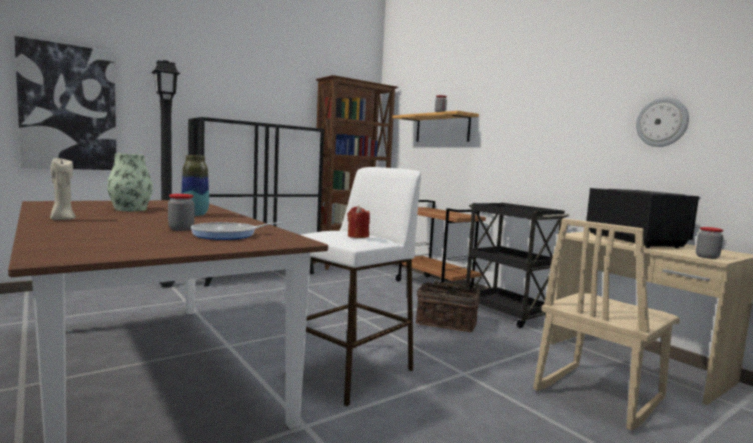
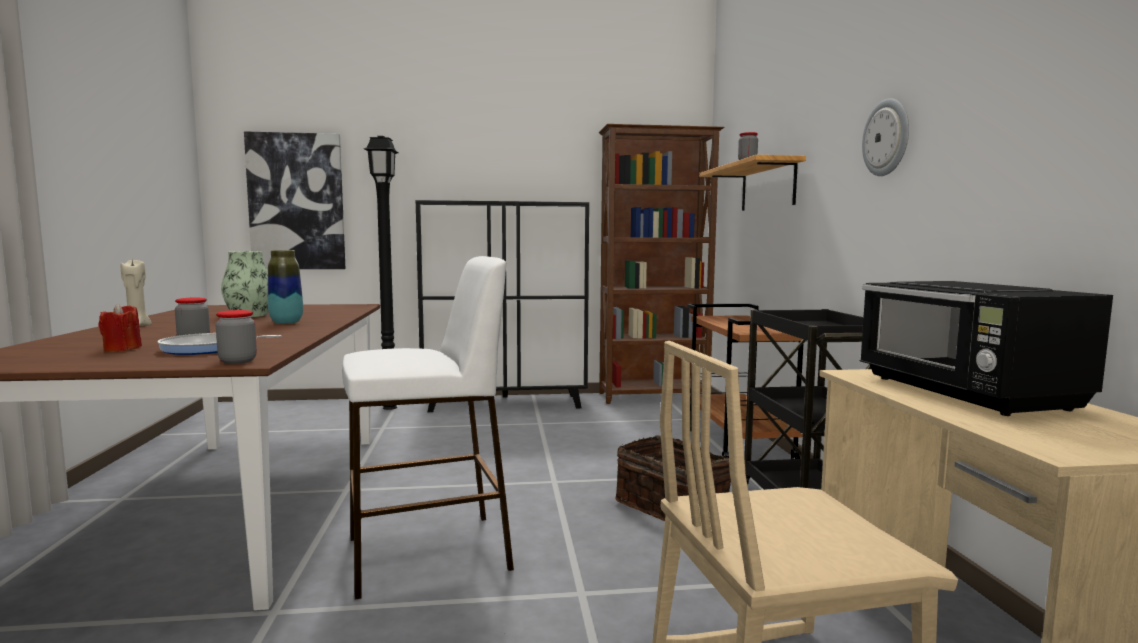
camera: 30 degrees right, 0 degrees up
red candle [347,206,370,238] -> red candle moved to [98,304,142,352]
black microwave [586,188,700,248] -> black microwave turned 150 degrees clockwise [860,281,1113,416]
wall clock [636,97,689,147] -> wall clock moved to [862,98,909,176]
jar [696,227,723,259] -> jar moved to [216,310,257,364]

